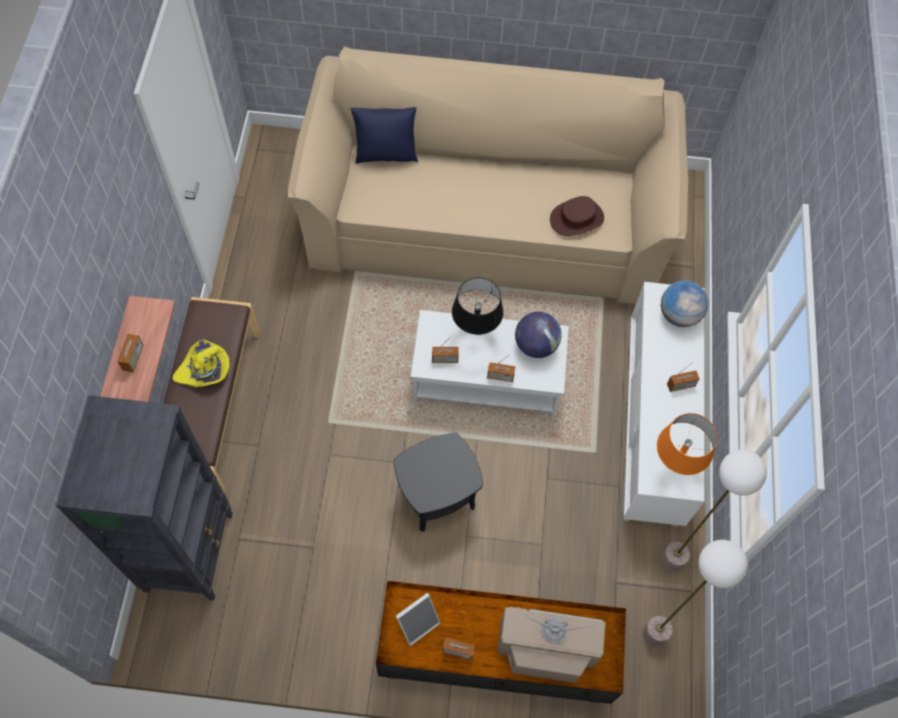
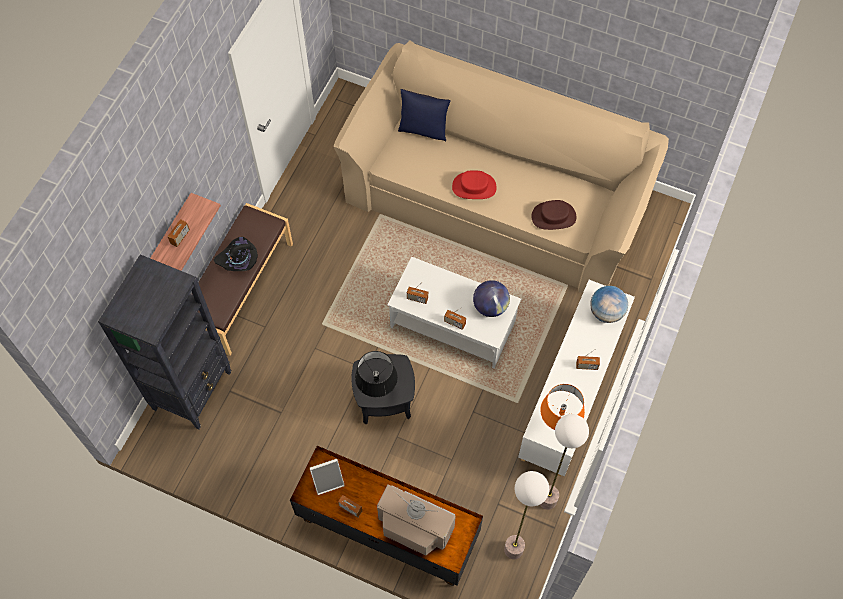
camera: 20 degrees right, 0 degrees up
yellow hat [173,339,230,387] -> black hat [214,237,258,271]
black table lamp [452,277,503,335] -> black table lamp moved to [355,351,398,397]
none -> red hat [452,170,497,199]

